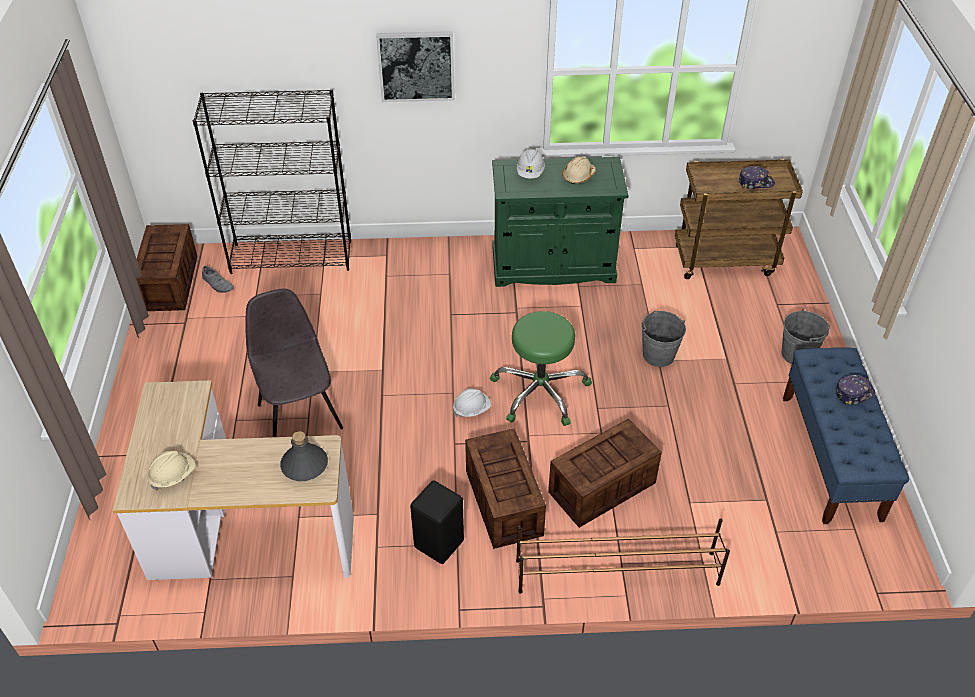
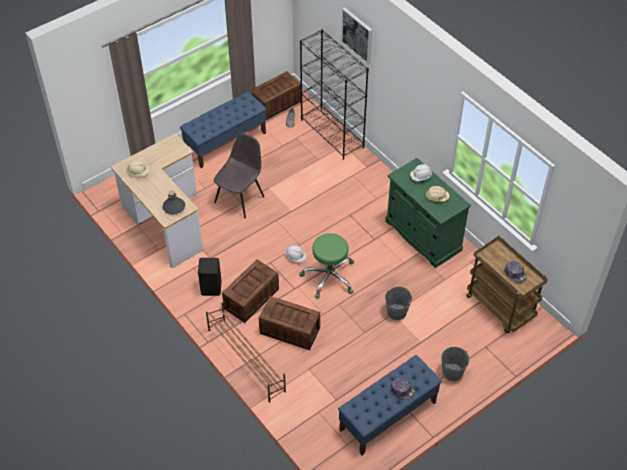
camera: 55 degrees right, 5 degrees up
picture [376,31,455,102] -> picture moved to [341,7,372,64]
none -> blue bench [180,92,266,168]

